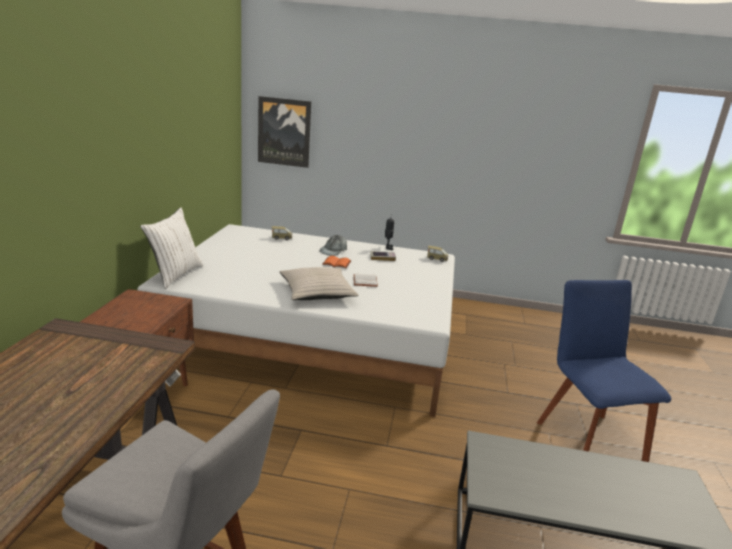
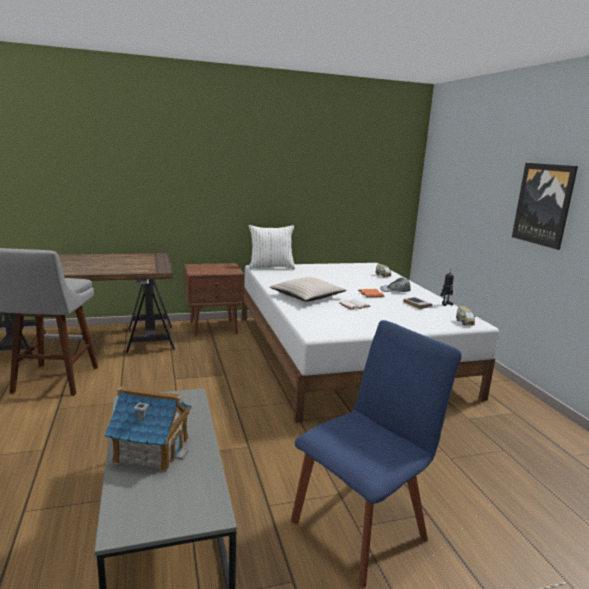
camera: 65 degrees right, 5 degrees down
picture [258,96,311,168] -> picture moved to [512,163,578,250]
none -> toy house [104,387,191,472]

